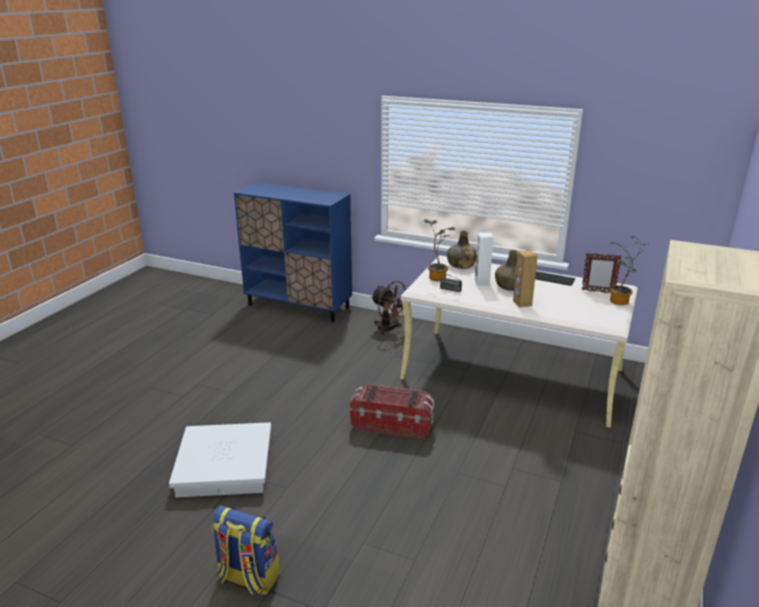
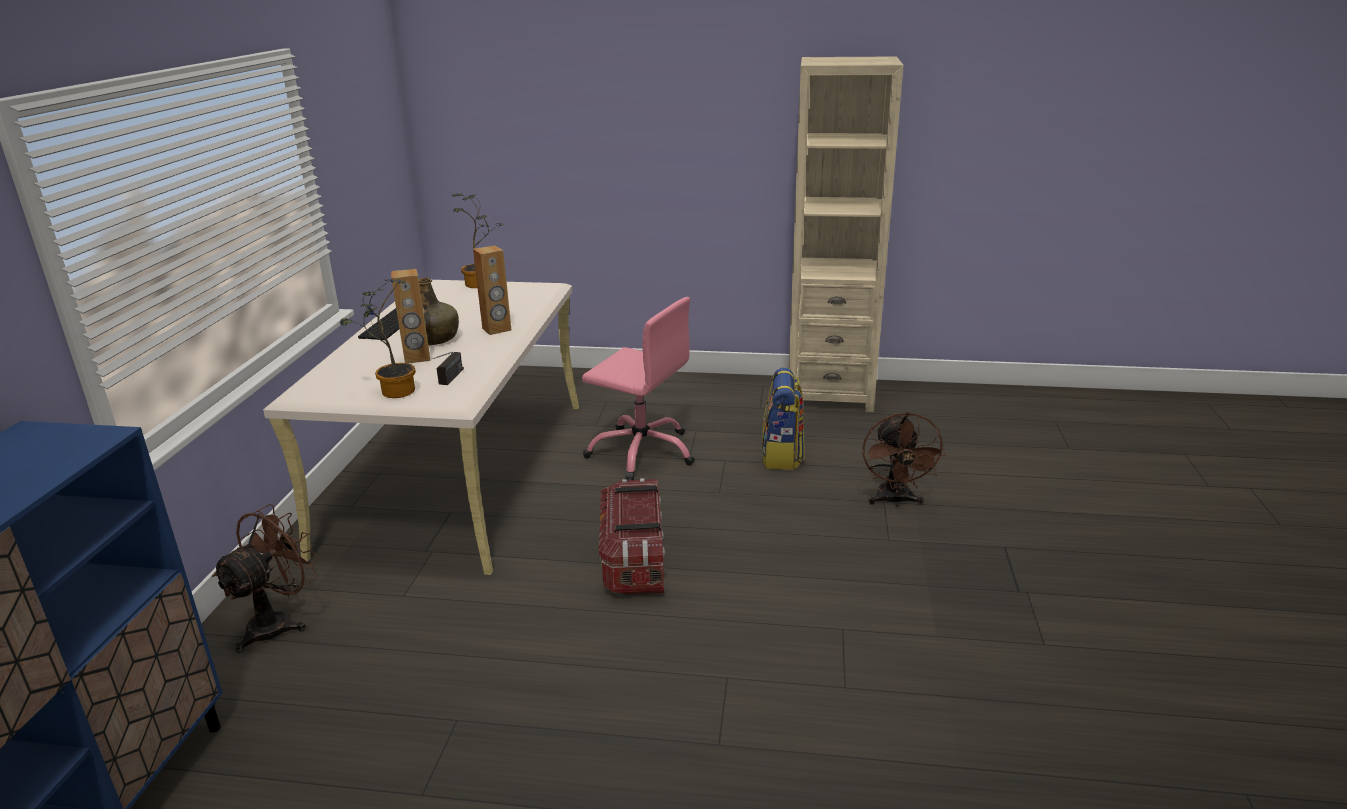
camera: 105 degrees left, 0 degrees up
white storage box [169,422,271,497] -> none
backpack [212,506,280,595] -> backpack moved to [762,368,805,470]
green bottle [447,231,477,269] -> none
white speaker [475,232,493,285] -> brown speaker [391,269,430,364]
picture frame [582,252,622,293] -> none
none -> pink office chair [582,297,695,480]
none -> brown fan [862,412,946,506]

